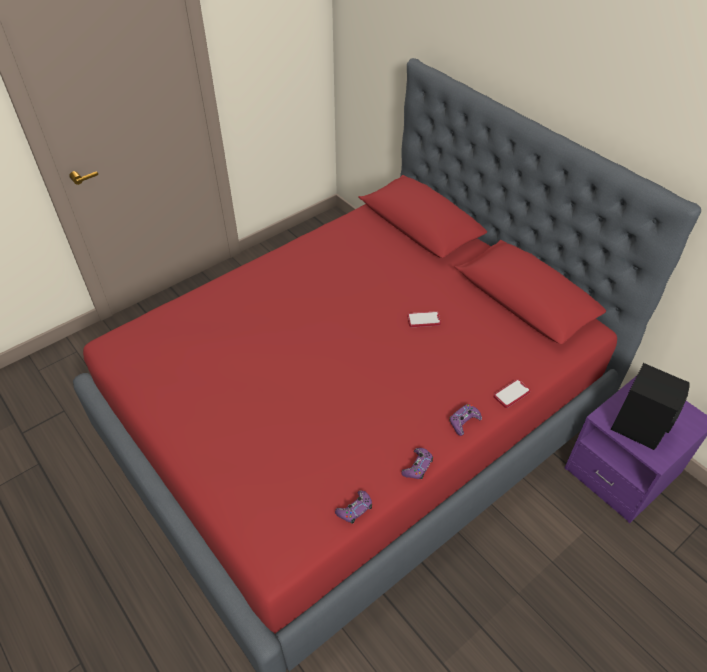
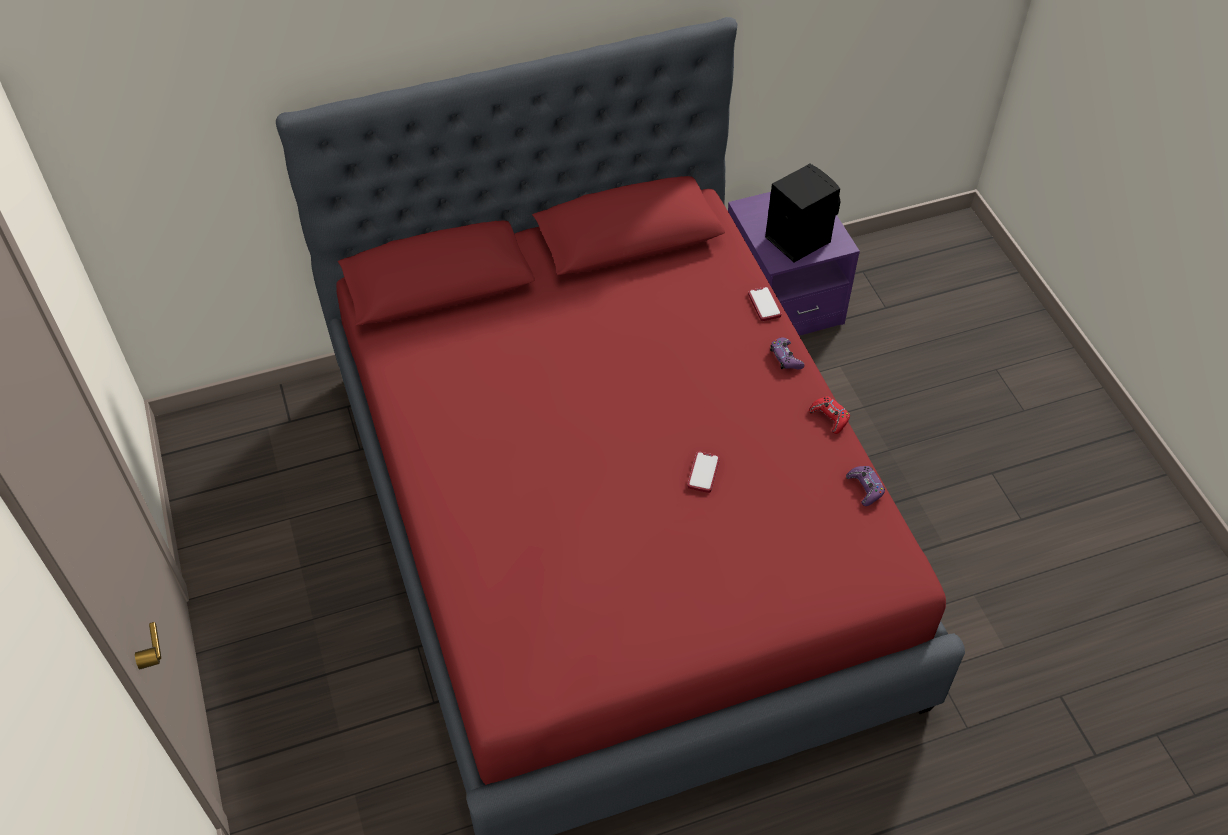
camera: 70 degrees left, 5 degrees up
purple game controller [401,448,433,479] -> red game controller [809,396,850,434]
phone [408,311,441,327] -> phone moved to [687,451,720,493]

